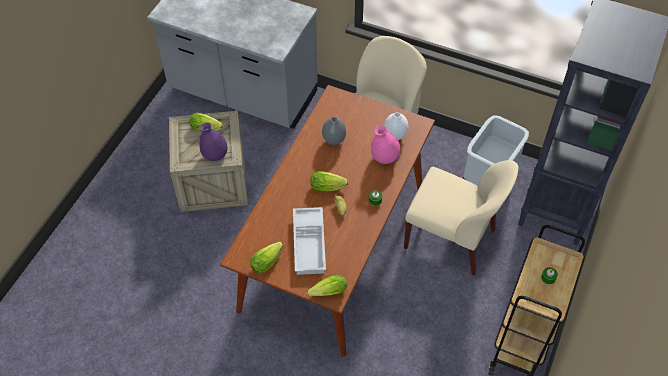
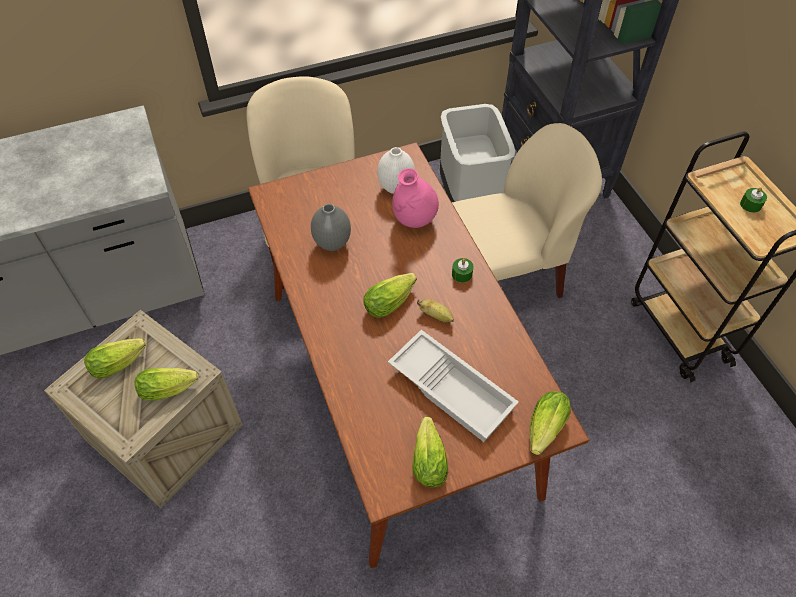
camera: 45 degrees left, 0 degrees up
purple vase [199,123,227,161] -> lettuce [134,368,198,401]

